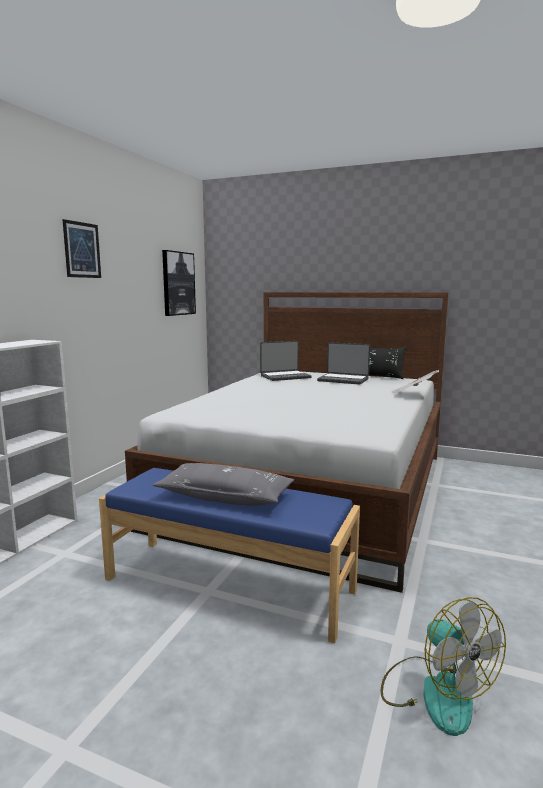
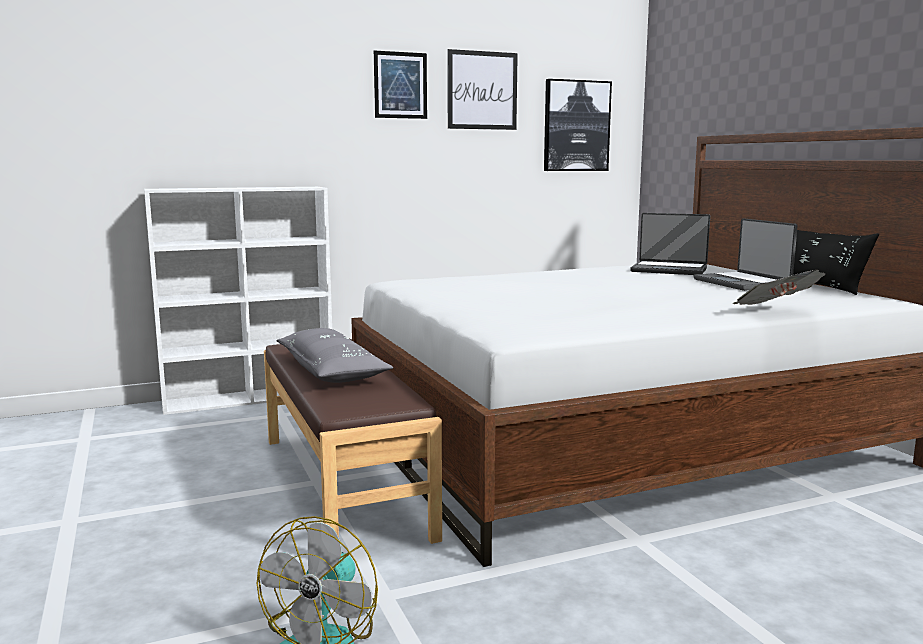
camera: 45 degrees right, 0 degrees up
blue bench [99,468,360,643] -> brown bench [264,338,442,544]
none -> picture [447,49,518,130]

